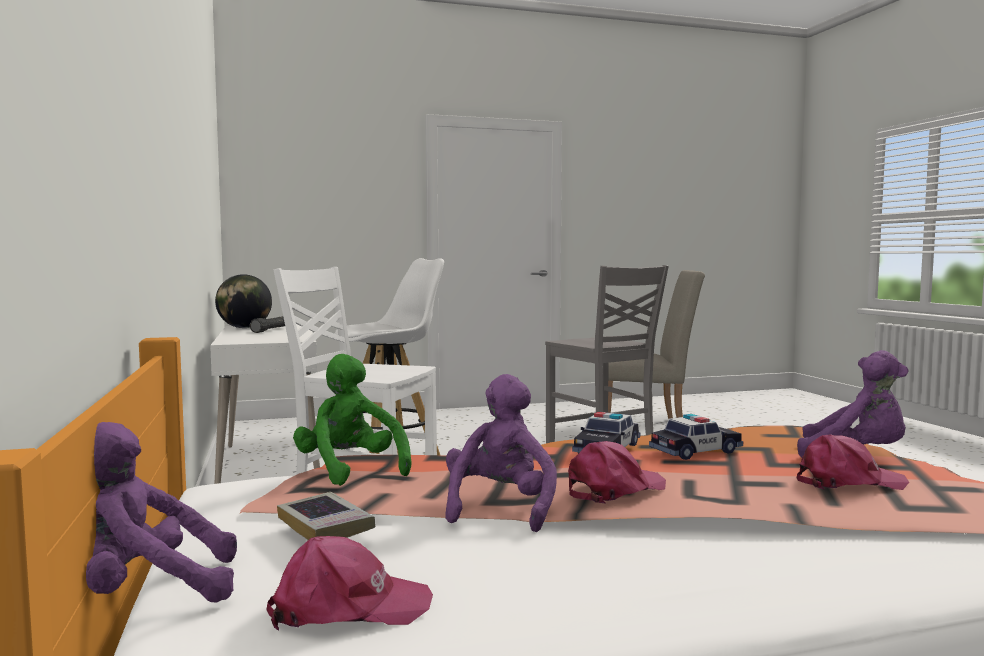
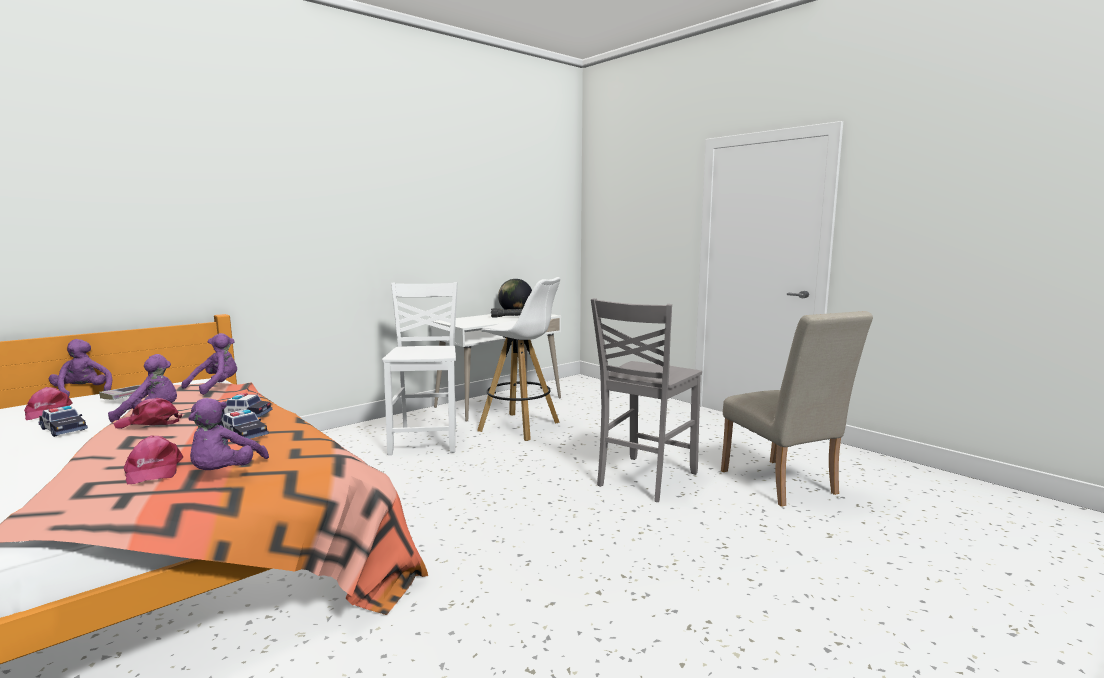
camera: 65 degrees right, 5 degrees up
green plush toy [293,354,412,486] -> purple plush toy [181,333,237,395]
pink cap [568,441,666,504] -> pink cap turned 150 degrees clockwise [114,398,182,429]
none -> toy car [38,405,88,437]

